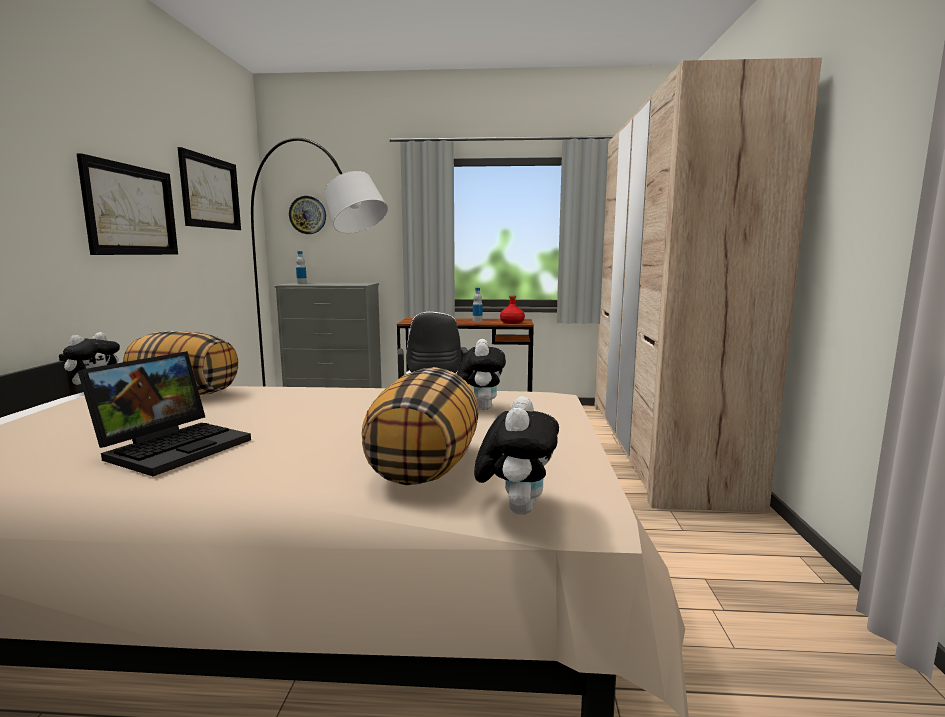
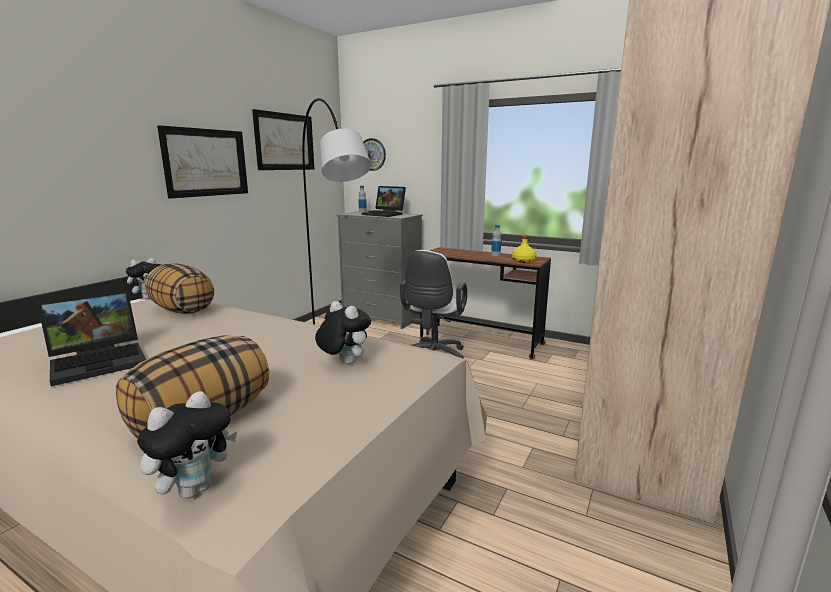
camera: 25 degrees right, 5 degrees up
plush toy [457,339,506,410] -> plush toy turned 75 degrees counterclockwise [315,301,371,364]
red bottle [500,295,525,324] -> yellow bottle [512,235,536,263]
none -> laptop [362,186,406,217]

